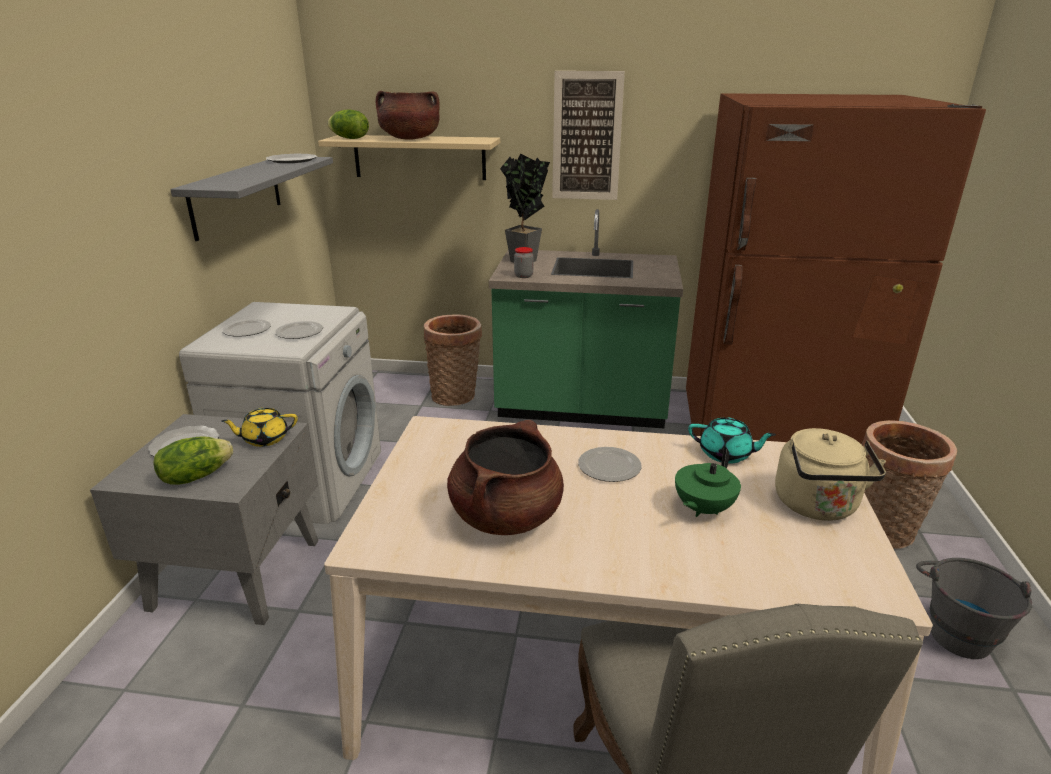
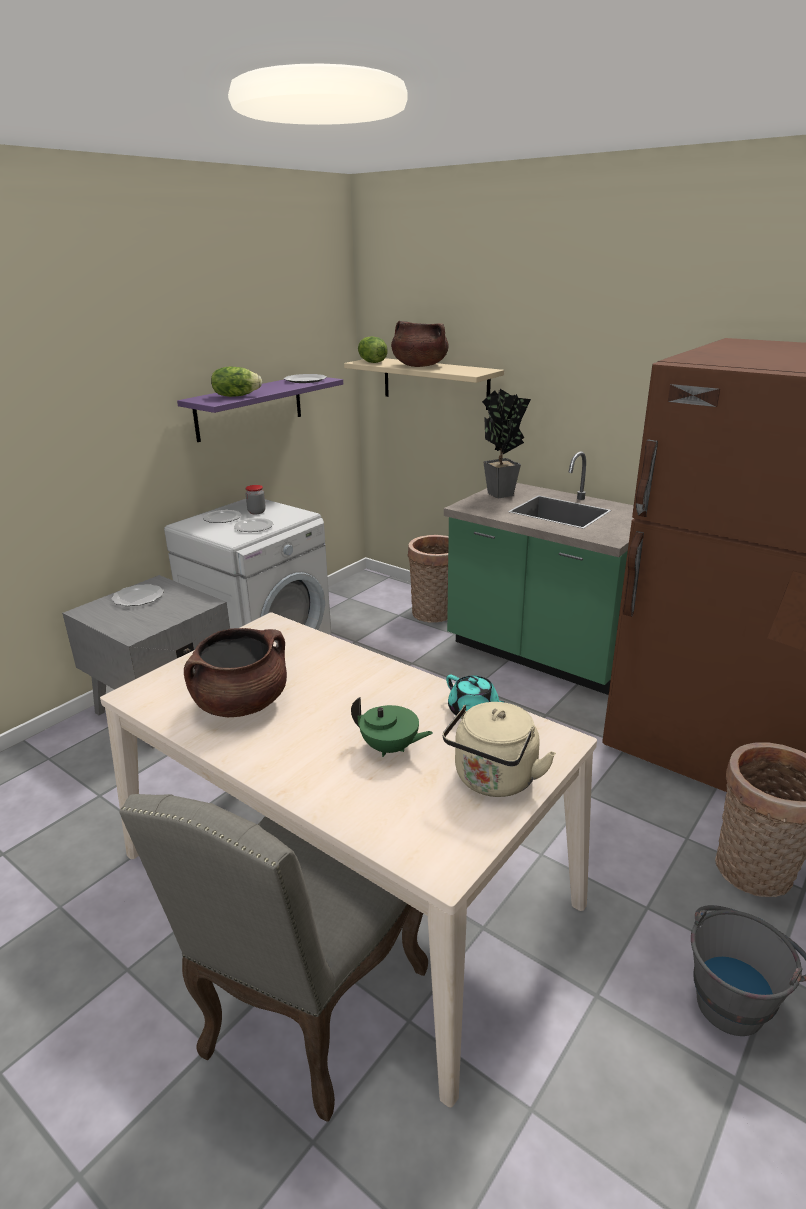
camera: 30 degrees right, 0 degrees up
lettuce [153,436,233,485] -> lettuce moved to [211,367,262,397]
grey shelf [170,157,333,241] -> purple shelf [177,377,343,442]
yellow teapot [221,408,298,447] -> none
jar [514,247,533,278] -> jar moved to [246,485,266,514]
picture [552,71,625,200] -> none
plate [578,447,642,482] -> none
green teapot [675,448,741,517] -> green teapot turned 135 degrees counterclockwise [351,697,433,757]

